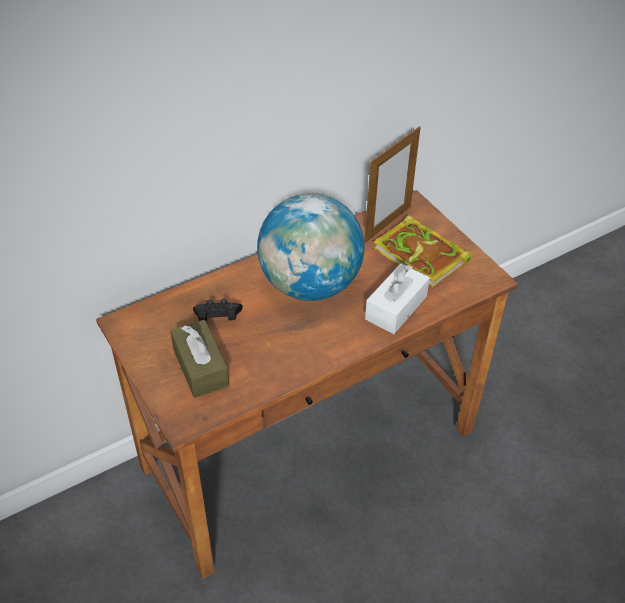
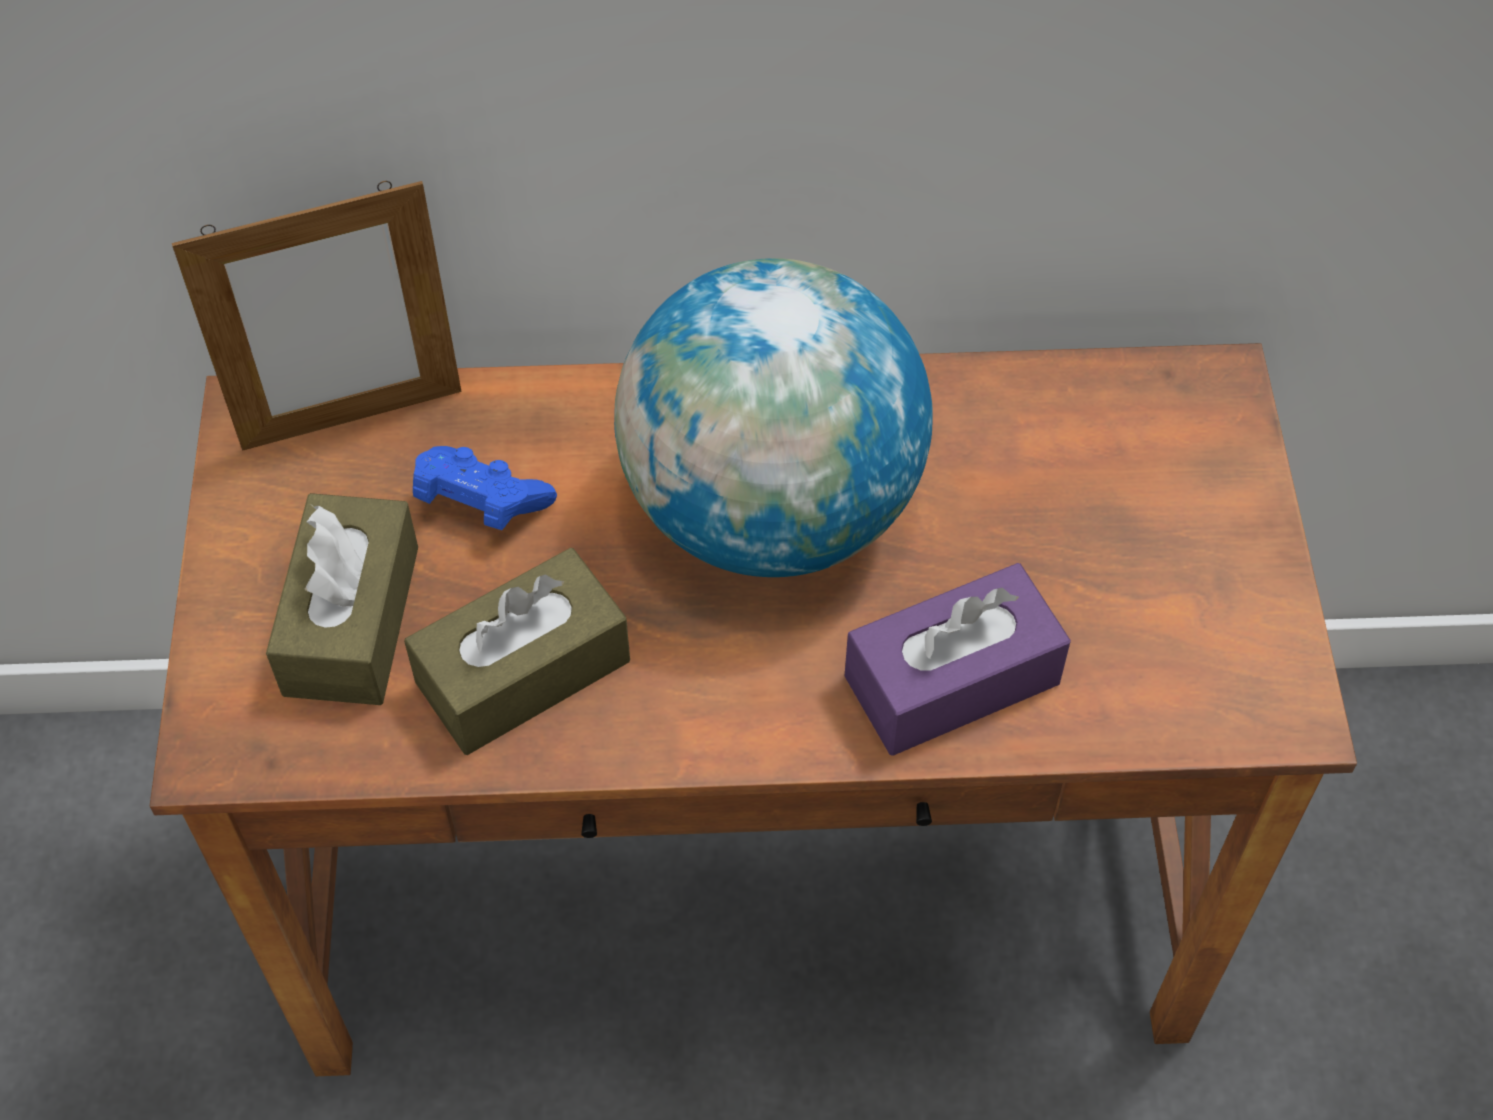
camera: 30 degrees right, 10 degrees up
black game controller [193,299,243,322] -> blue game controller [413,446,557,530]
picture frame [364,126,421,243] -> picture frame moved to [172,181,462,451]
white tissue box [365,264,430,334] -> purple tissue box [845,563,1071,756]
book [373,215,472,287] -> none
none -> brown tissue box [404,548,630,755]

